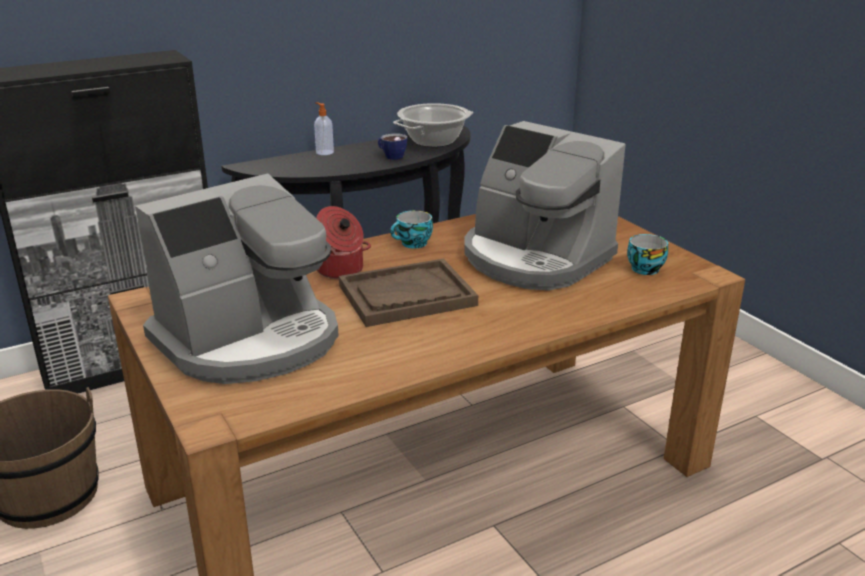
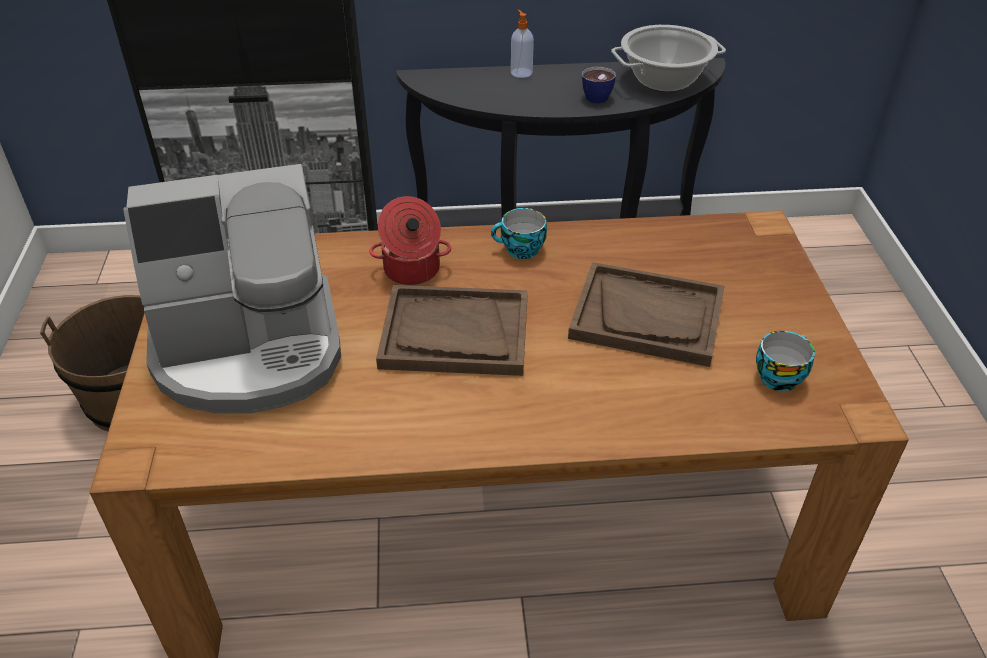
camera: 25 degrees right, 15 degrees up
coffee machine [464,121,626,290] -> brown tray [568,262,724,367]

